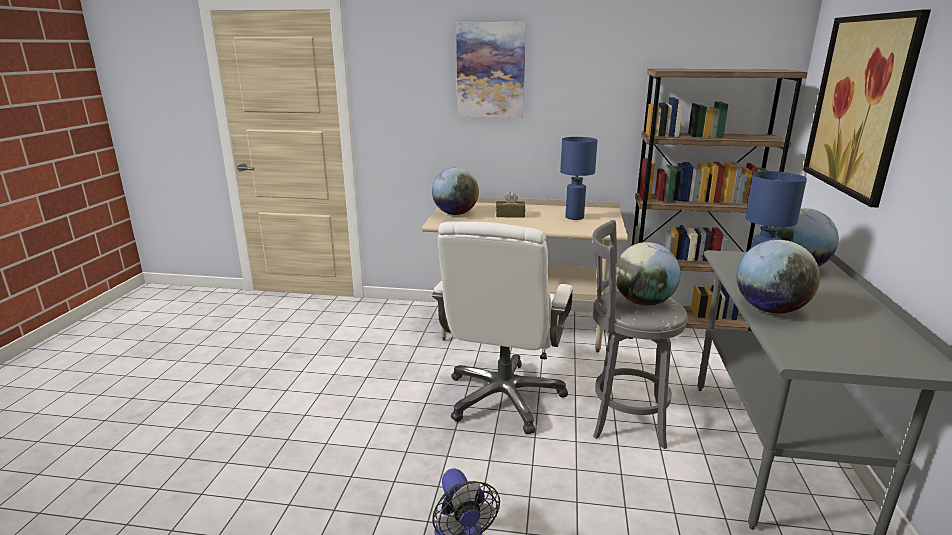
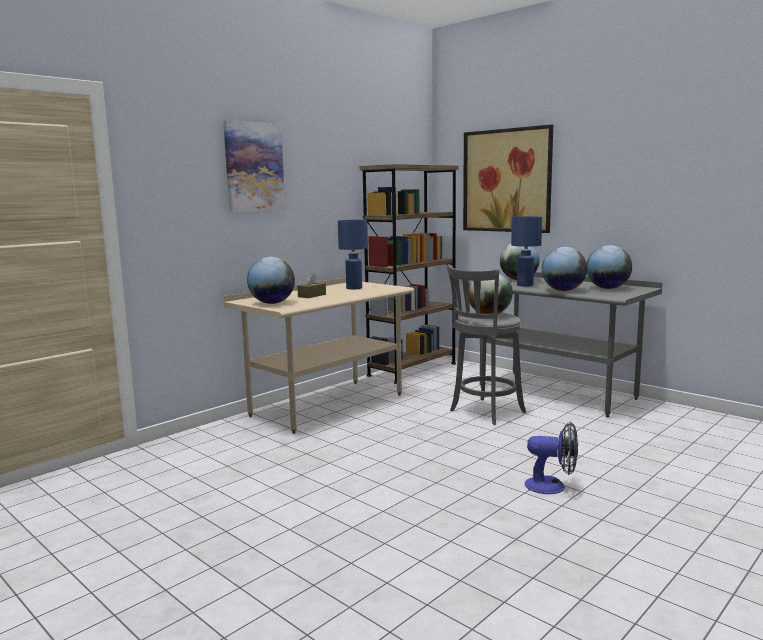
camera: 55 degrees left, 10 degrees down
white office chair [432,221,574,434] -> none
none -> globe [587,245,632,289]

